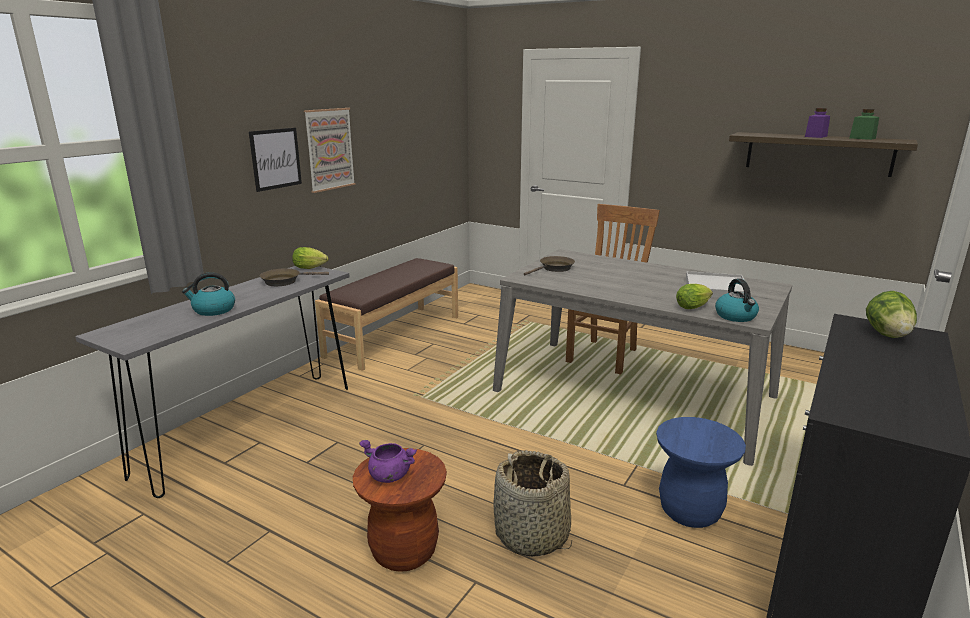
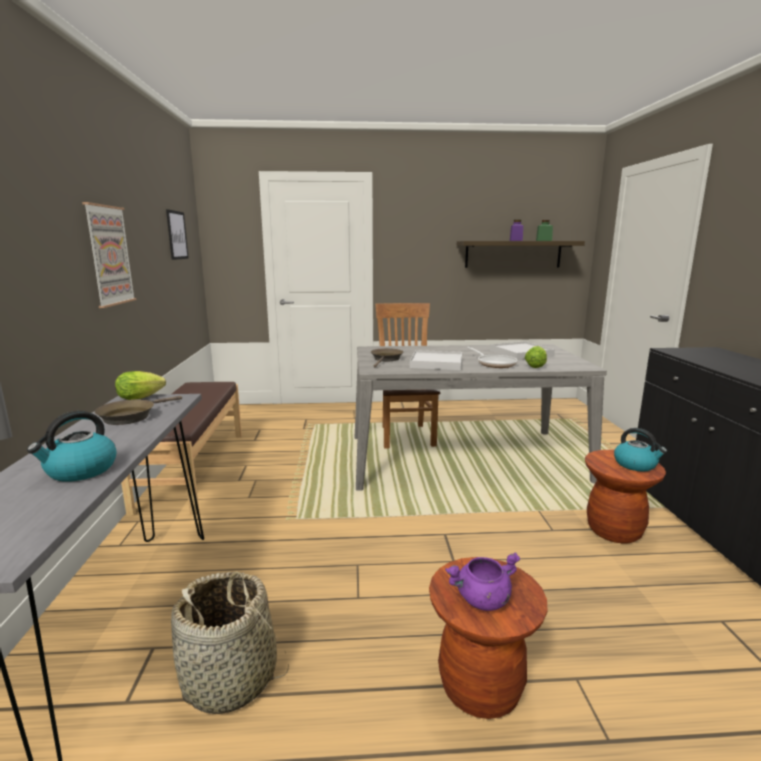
camera: 35 degrees left, 5 degrees down
picture [249,128,302,192] -> picture moved to [166,209,189,260]
basket [493,450,572,557] -> basket moved to [171,572,289,714]
blue stool [656,417,746,528] -> brown stool [585,450,666,543]
kettle [715,279,759,322] -> kettle moved to [614,428,667,472]
lettuce [866,291,917,338] -> none
none -> white tray [410,350,462,370]
none -> frying pan [467,347,518,368]

